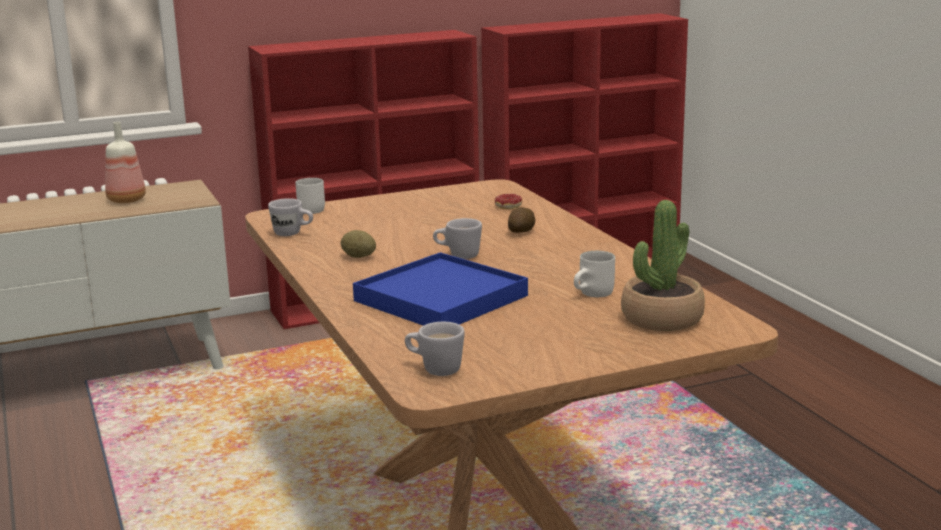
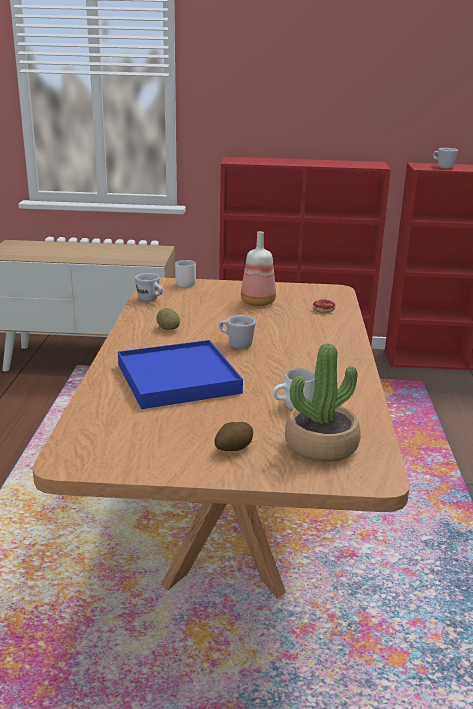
camera: 25 degrees right, 5 degrees up
bottle [105,122,146,203] -> bottle moved to [241,231,276,306]
white mug [405,322,465,376] -> white mug moved to [433,148,458,168]
potato [508,207,535,233] -> potato moved to [214,422,253,451]

